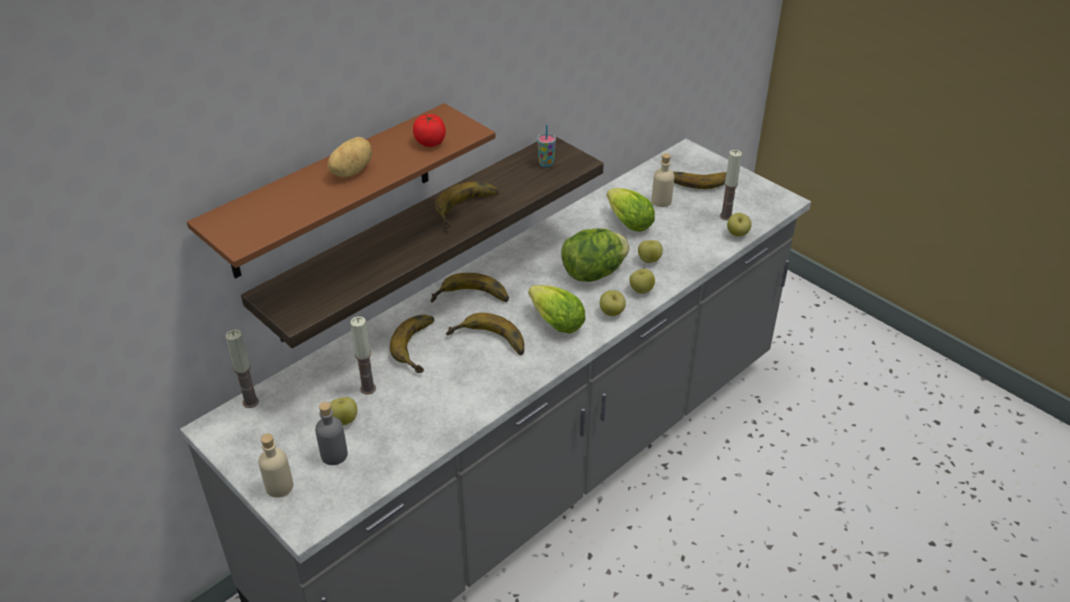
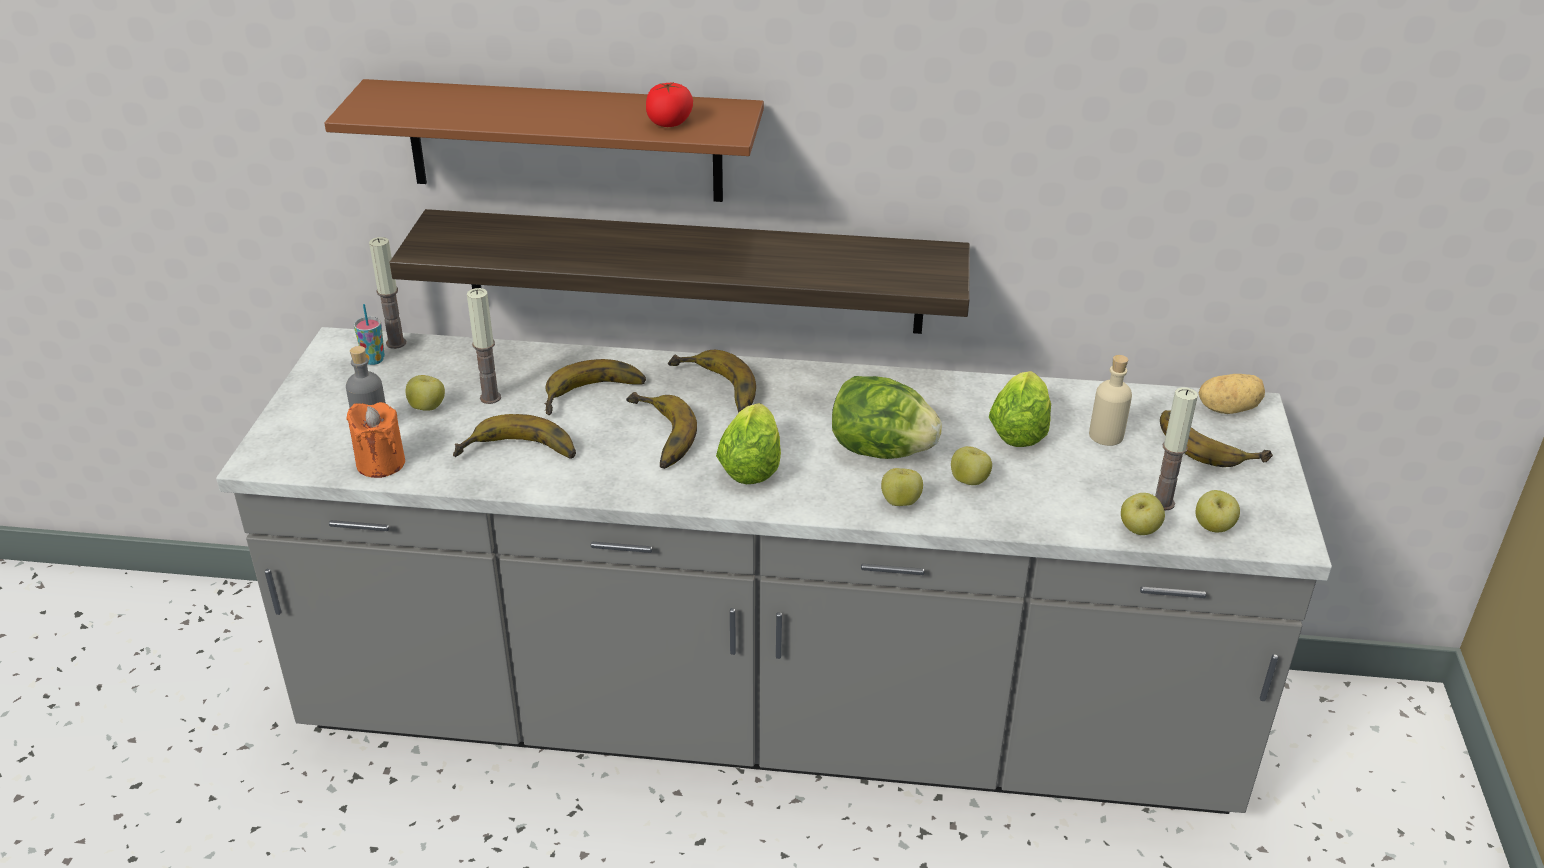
camera: 50 degrees right, 5 degrees down
beige bottle [258,434,294,498] -> none
potato [327,137,372,177] -> potato moved to [1199,374,1265,414]
banana [435,181,499,228] -> banana moved to [453,414,576,459]
cup [537,124,556,167] -> cup moved to [354,304,385,365]
apple [600,290,626,316] -> apple moved to [1196,490,1240,532]
none -> orange candle [346,402,405,478]

